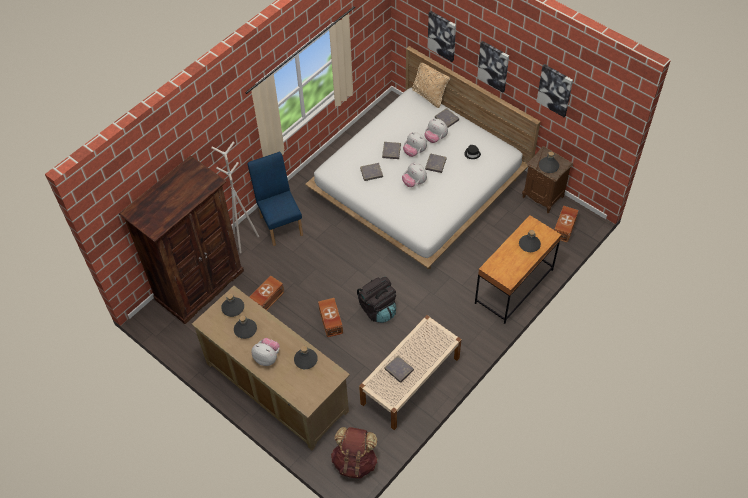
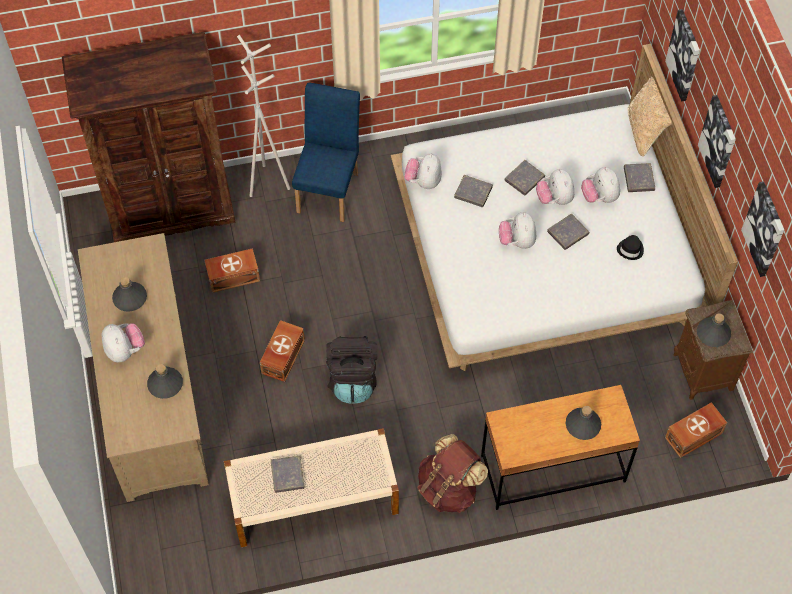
camera: 35 degrees right, 5 degrees up
grey bottle [221,294,244,317] -> none
brown backpack [331,427,378,479] -> brown backpack moved to [417,434,488,513]
none -> plush toy [404,153,442,189]

